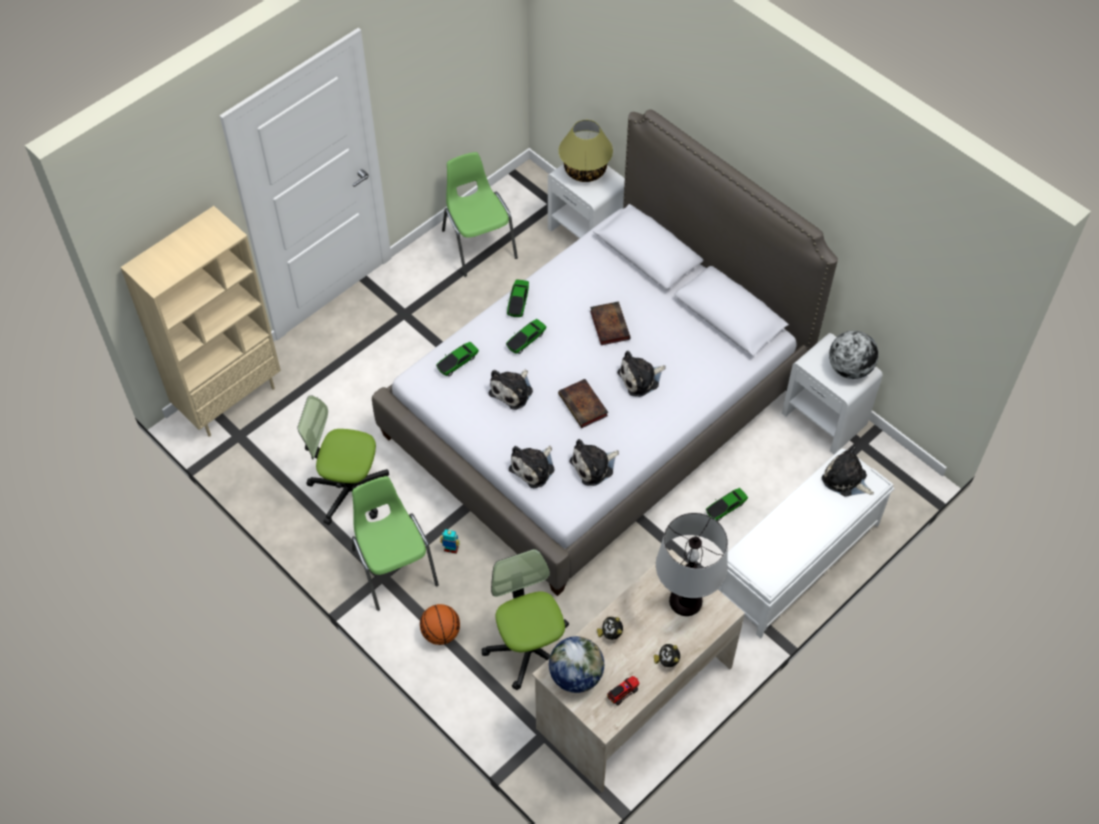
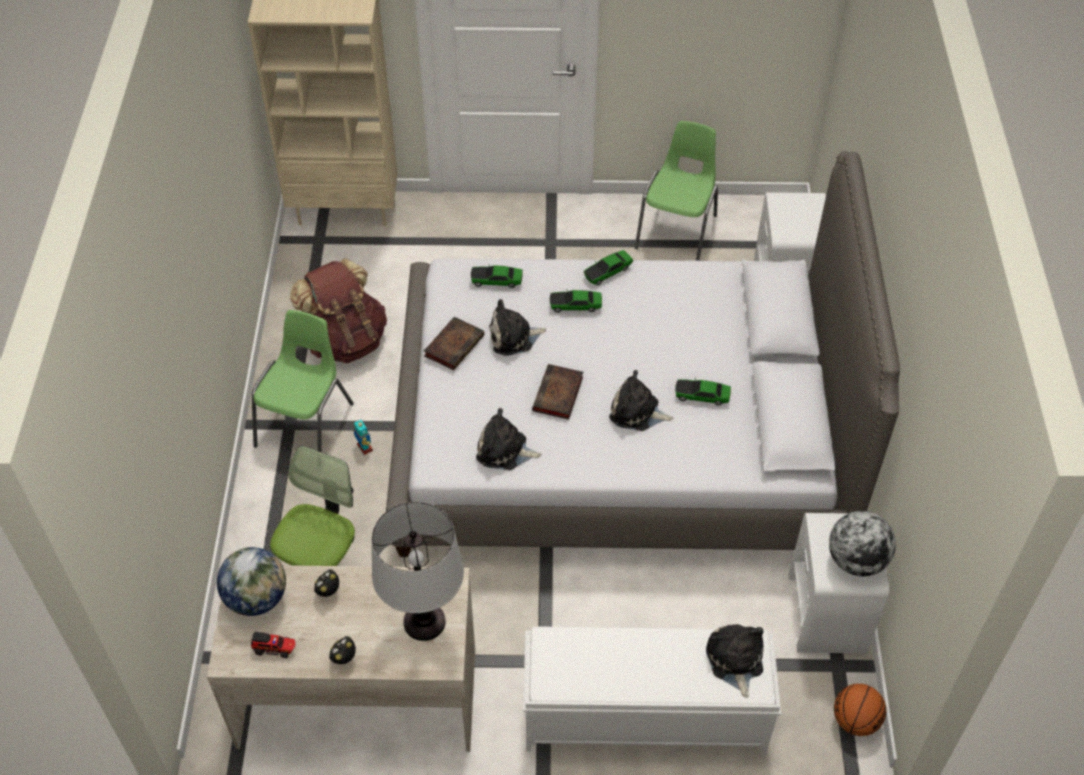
camera: 45 degrees right, 5 degrees down
office chair [298,396,389,525] -> brown backpack [290,258,387,363]
basketball [420,604,460,645] -> basketball moved to [834,684,886,736]
plush toy [509,446,555,488] -> none
table lamp [559,120,613,182] -> none
book [590,302,631,345] -> book moved to [424,317,485,370]
toy car [706,488,748,521] -> toy car moved to [675,378,731,405]

